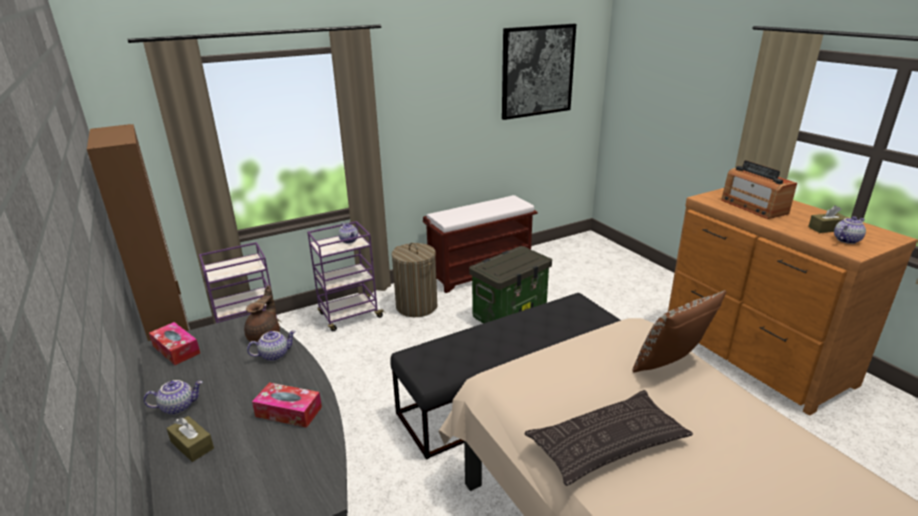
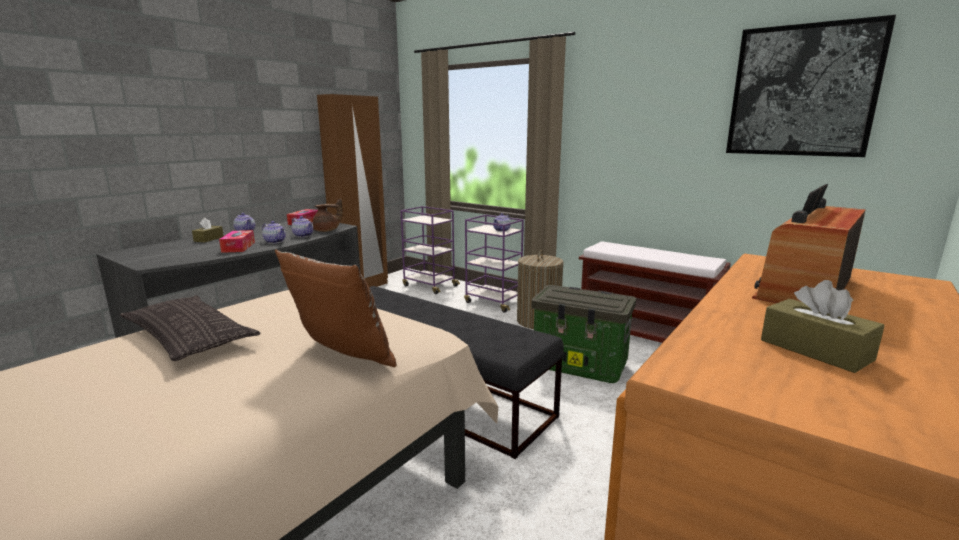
camera: 65 degrees right, 10 degrees down
teapot [834,216,866,244] -> teapot moved to [262,221,286,244]

